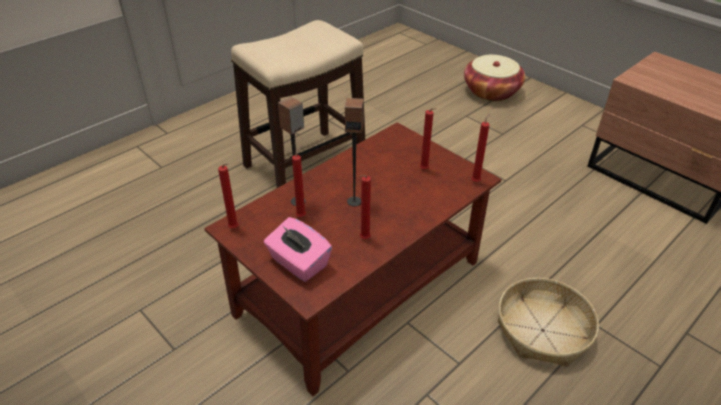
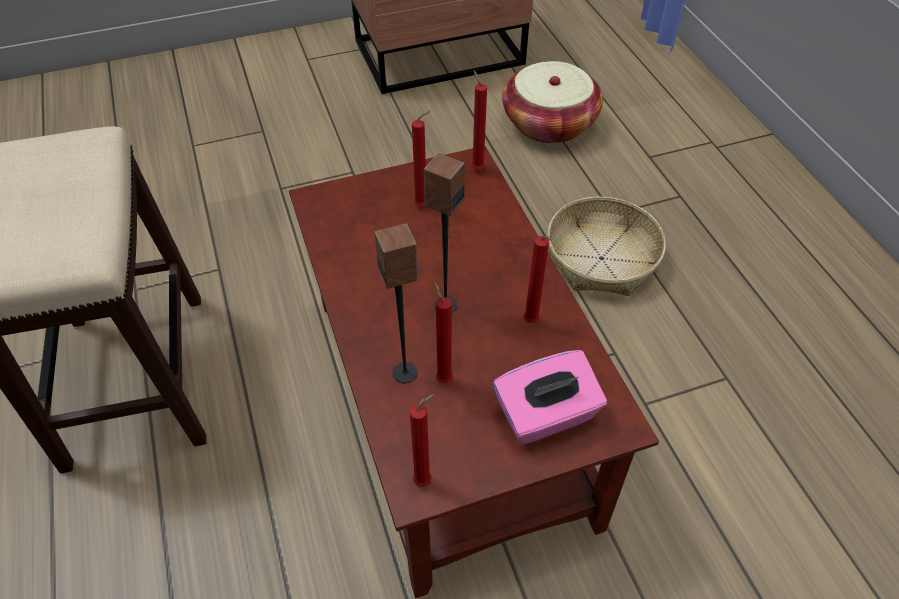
camera: 65 degrees left, 10 degrees up
basket [464,55,525,101] -> basket moved to [502,61,603,144]

